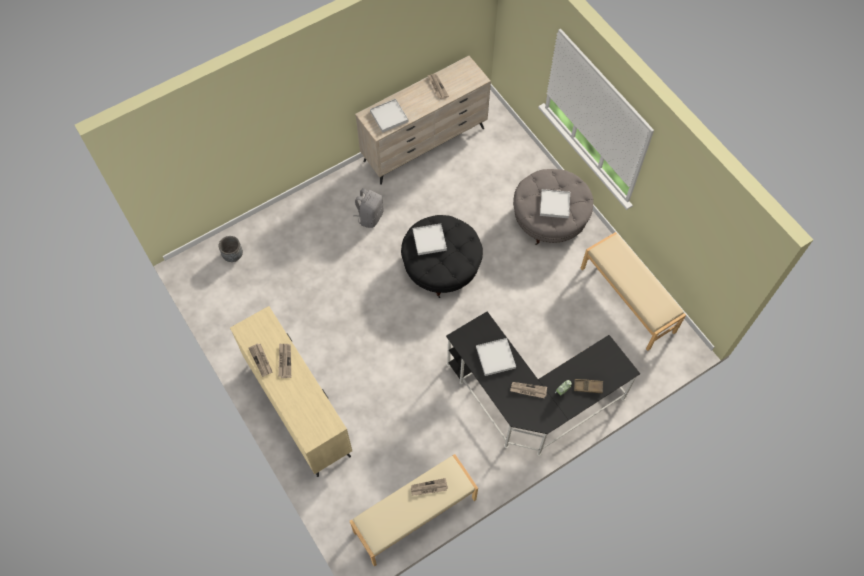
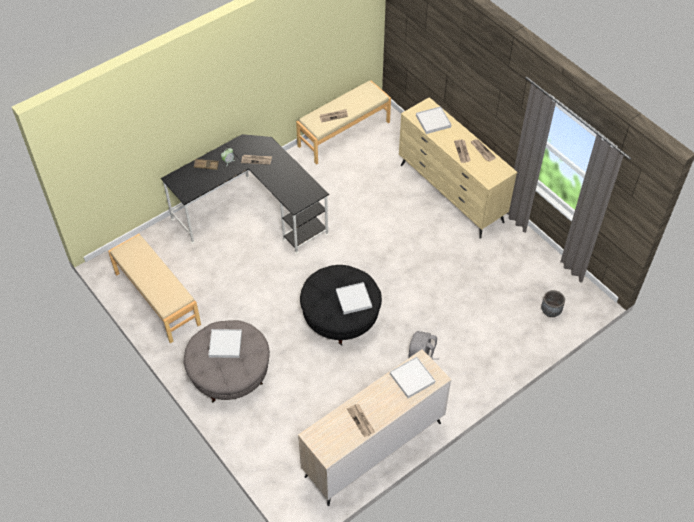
camera: 175 degrees right, 10 degrees down
white tray [476,338,516,376] -> white tray moved to [416,106,452,134]

